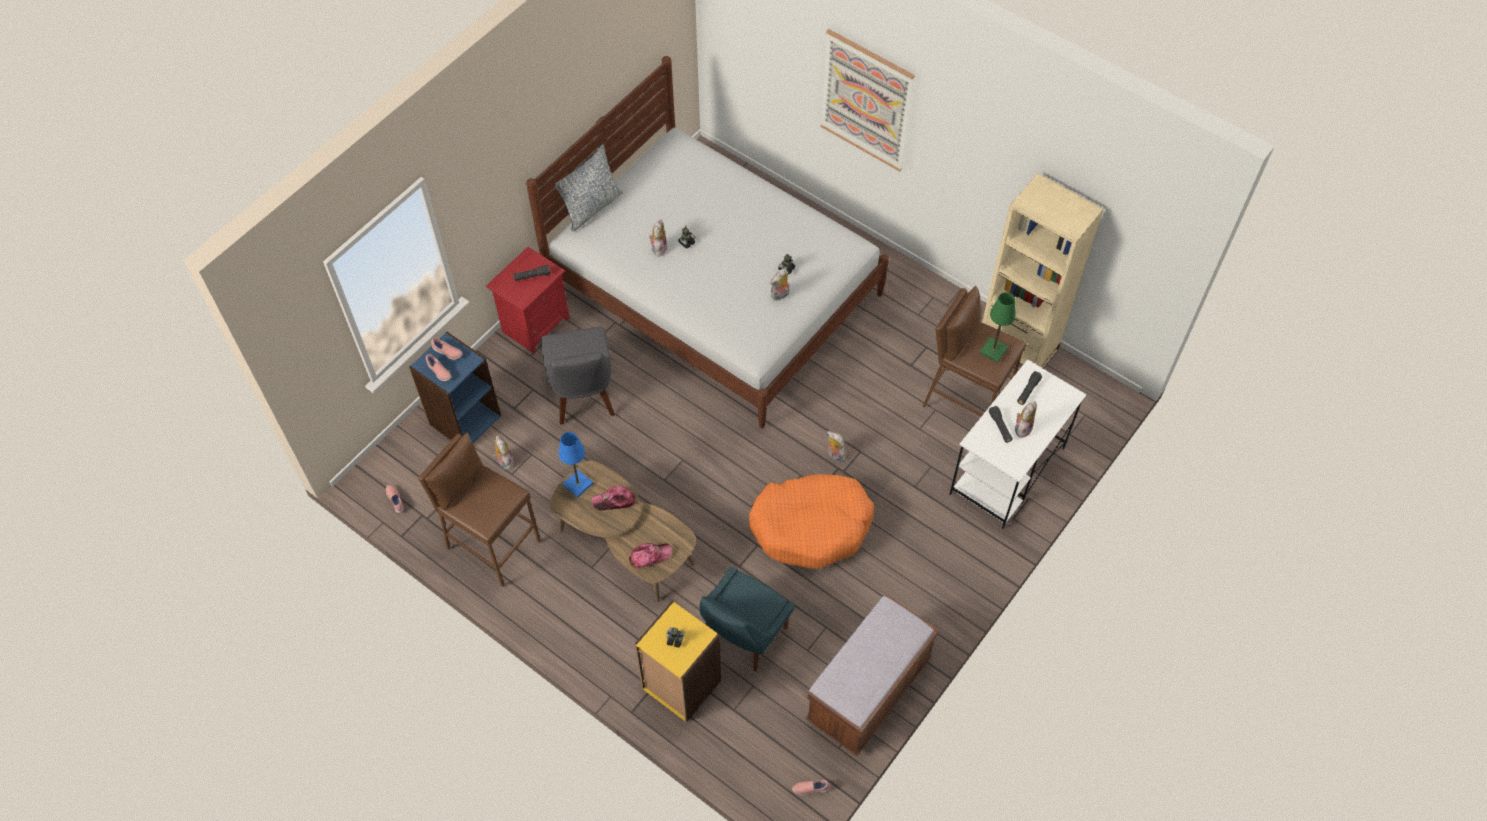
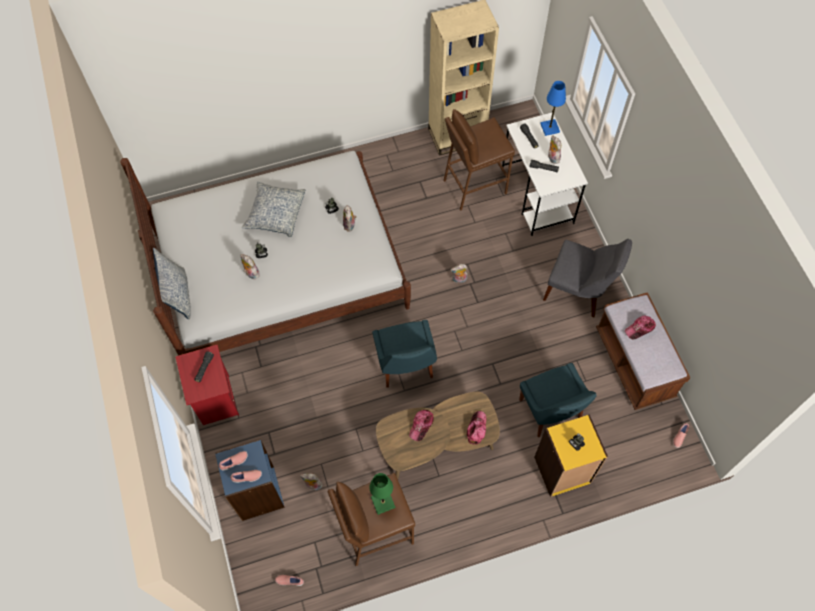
camera: 55 degrees left, 5 degrees up
grey chair [541,326,615,425] -> grey chair moved to [543,239,632,317]
blue table lamp [559,432,593,497] -> blue table lamp moved to [540,81,566,136]
orange dog bed [749,474,874,569] -> none
picture [820,29,915,172] -> none
green table lamp [980,292,1016,363] -> green table lamp moved to [370,473,395,515]
none -> pillow [242,182,305,237]
none -> blue chair [372,320,437,388]
none -> cap [625,316,656,340]

